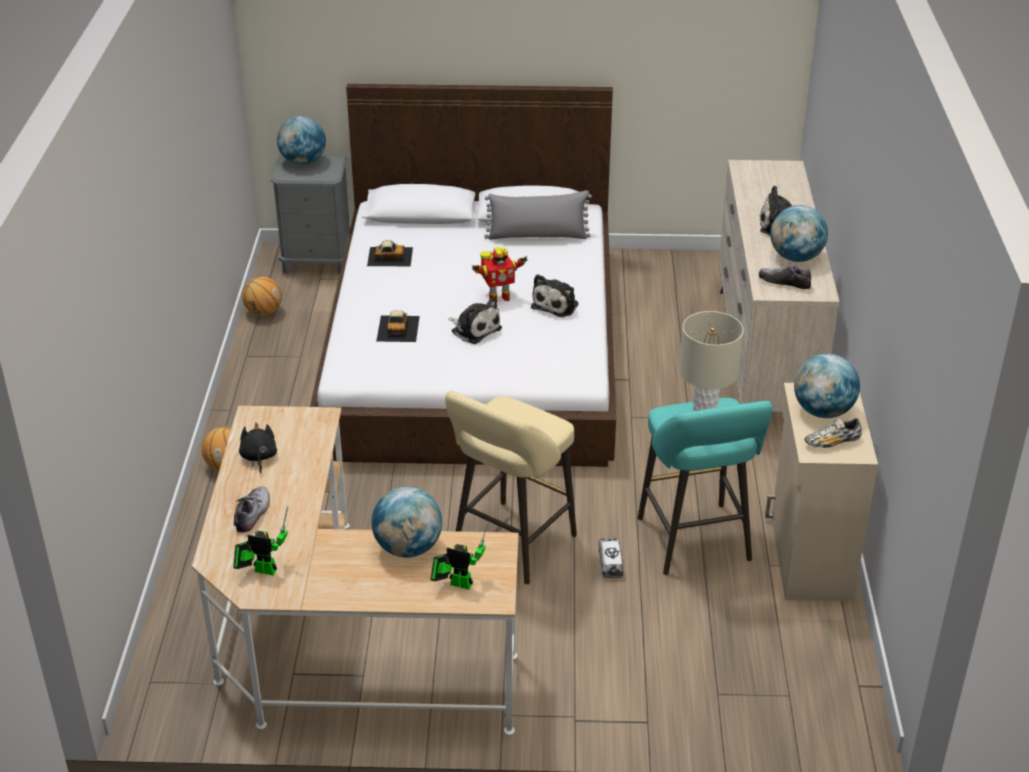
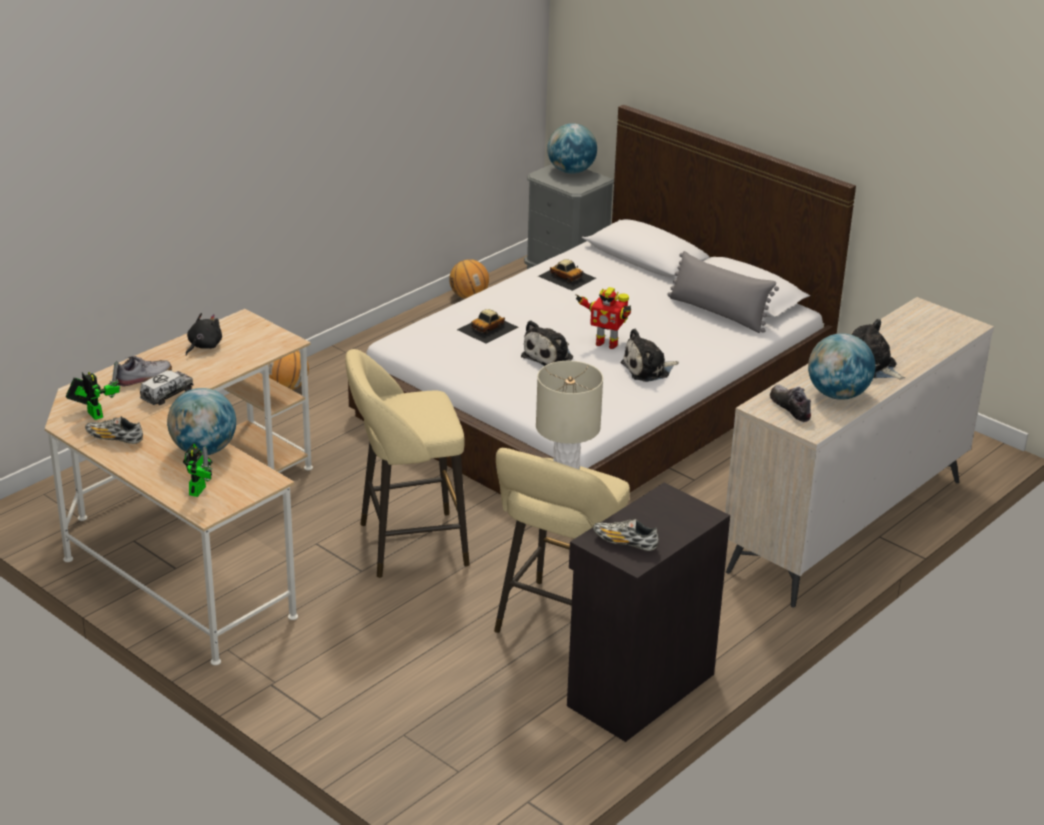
camera: 40 degrees right, 5 degrees down
toy robot [430,521,489,590] -> toy robot turned 45 degrees clockwise [183,443,213,497]
plush toy [448,298,502,344] -> plush toy turned 45 degrees clockwise [521,320,573,366]
toy truck [598,538,623,578] -> toy truck moved to [140,370,194,405]
turquoise stool [638,398,773,575] -> beige stool [494,448,630,633]
beige cabinet [765,383,878,601] -> black cabinet [567,483,730,742]
globe [794,354,860,418] -> none
none -> shoe [85,416,143,444]

